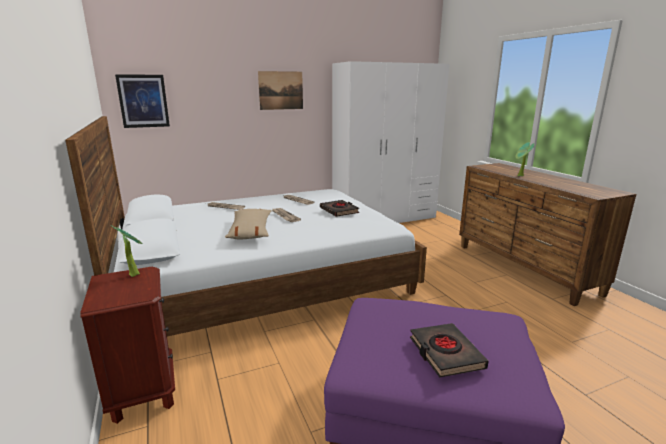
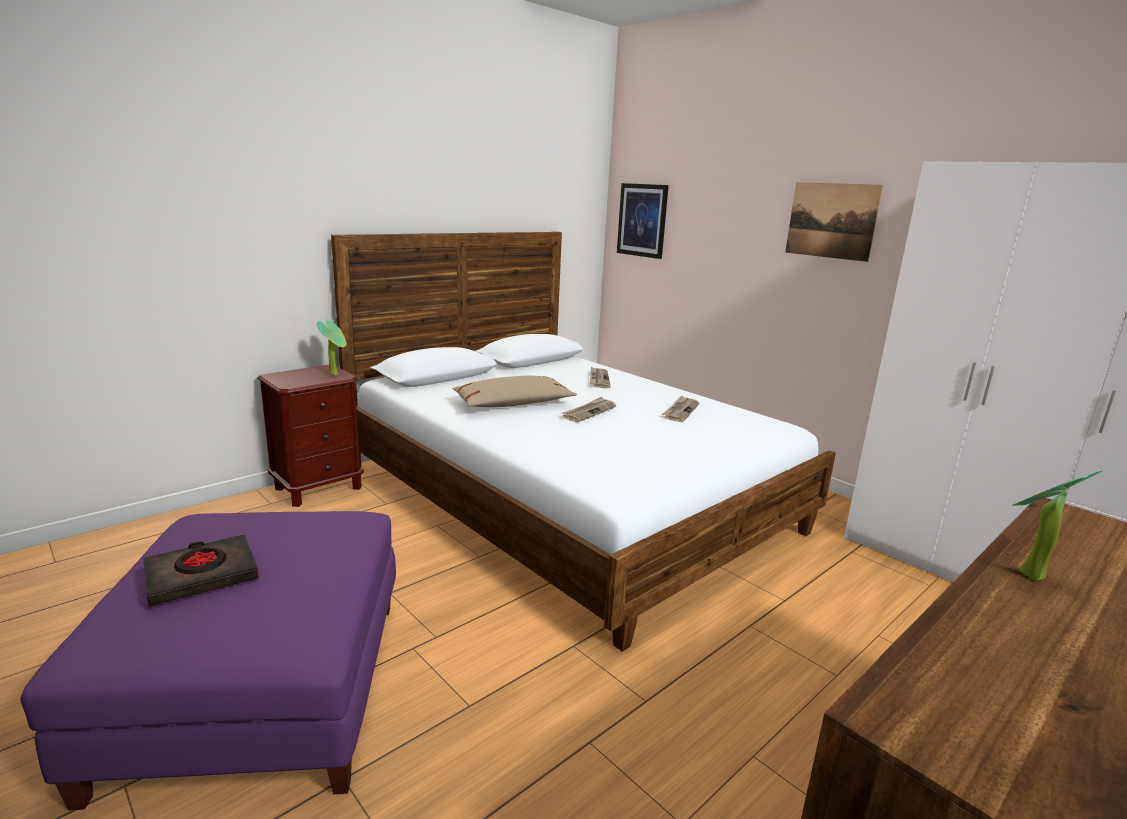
camera: 70 degrees right, 0 degrees up
black book [320,200,359,217] -> none

